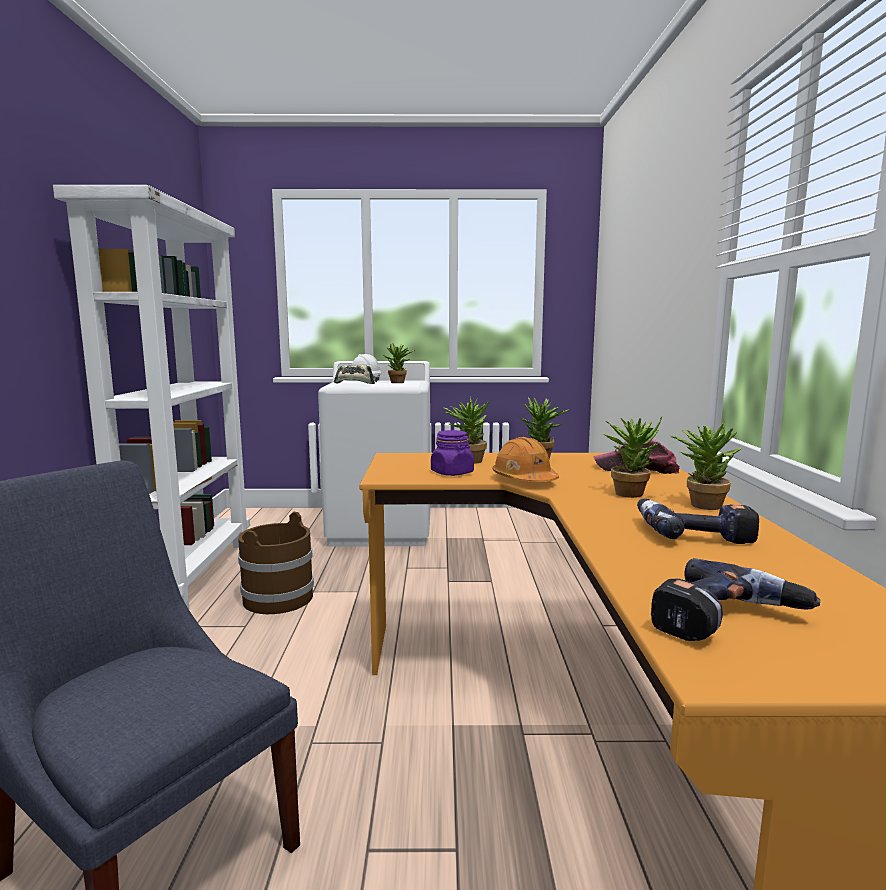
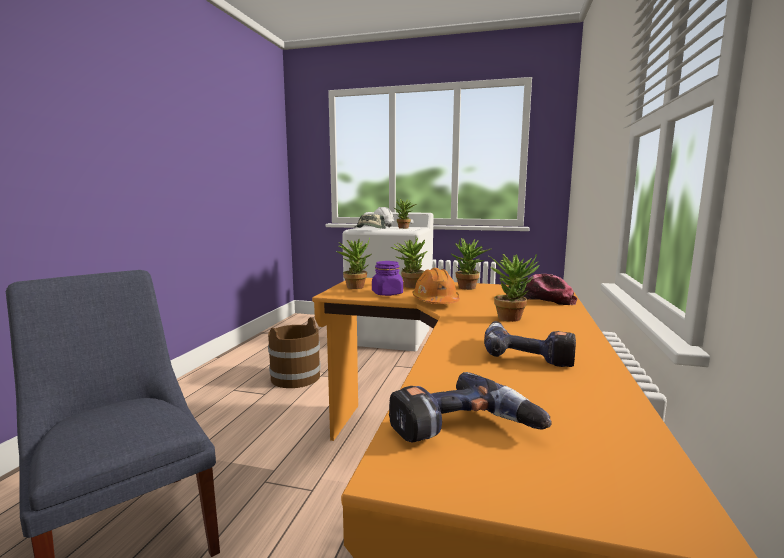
camera: 15 degrees right, 0 degrees up
white bookcase [53,185,250,609] -> none
potted plant [670,419,742,510] -> potted plant moved to [337,237,371,289]

